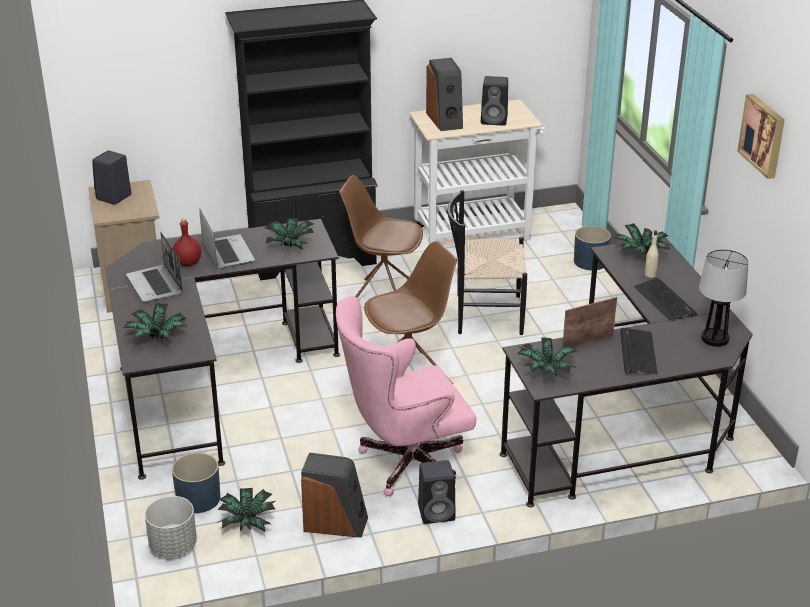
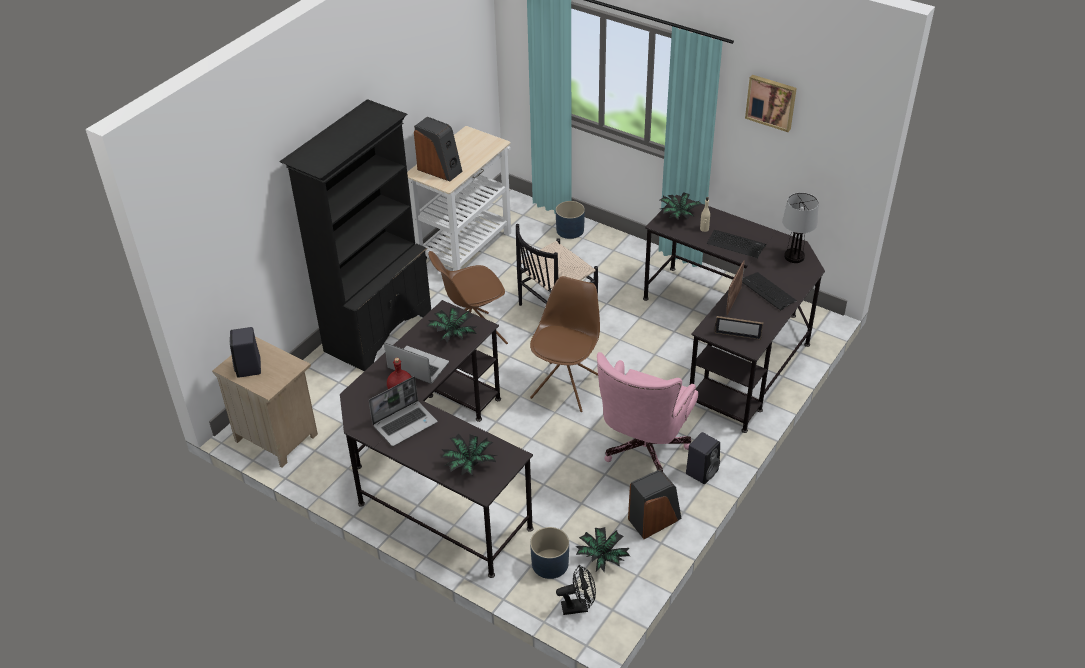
camera: 40 degrees left, 10 degrees up
laptop [126,232,183,302] -> laptop turned 60 degrees counterclockwise [369,376,438,446]
grey planter [145,496,197,557] -> black fan [556,565,596,615]
black speaker [481,76,508,125] -> none
potted plant [517,337,577,376] -> picture frame [715,316,763,340]

